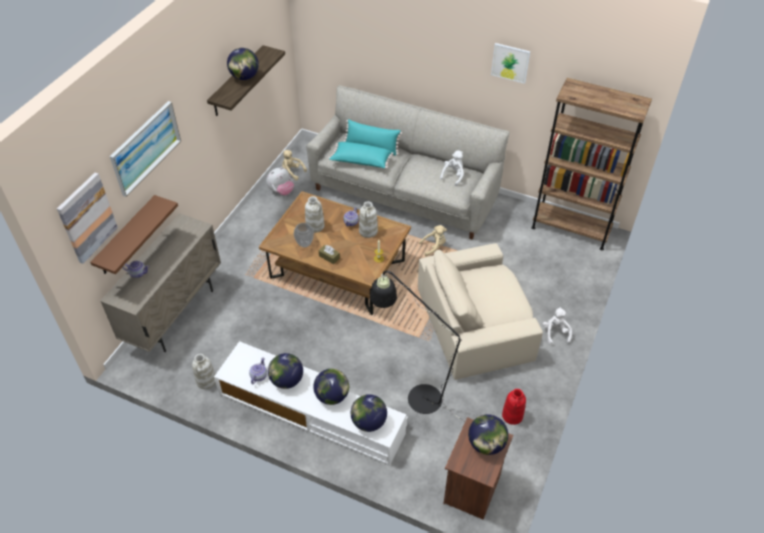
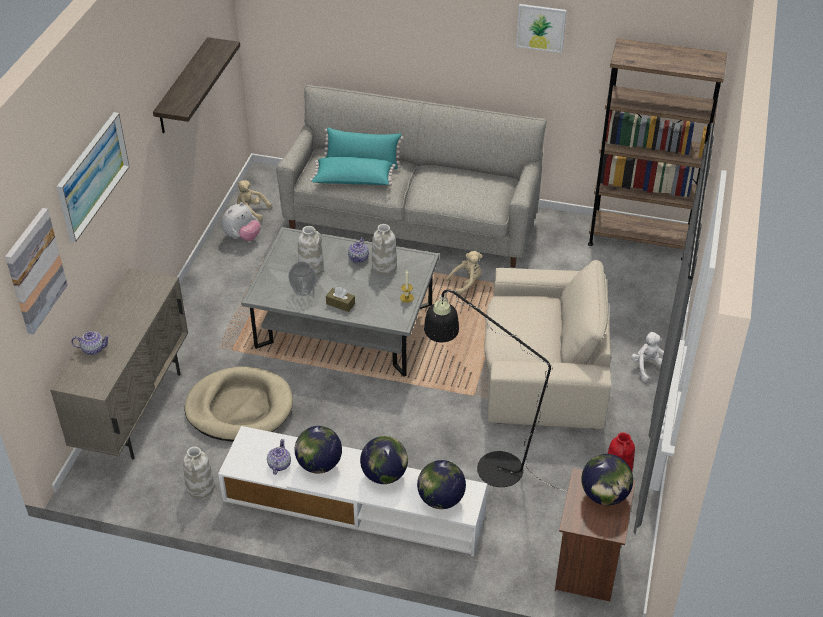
camera: 10 degrees left, 5 degrees down
brown shelf [90,195,178,274] -> none
globe [227,48,259,80] -> none
brown coffee table [259,191,411,315] -> grey coffee table [241,227,439,377]
beige armchair [418,243,543,380] -> beige armchair turned 150 degrees counterclockwise [484,260,611,429]
white plush toy [440,150,464,186] -> none
none -> beige dog bed [184,366,293,441]

